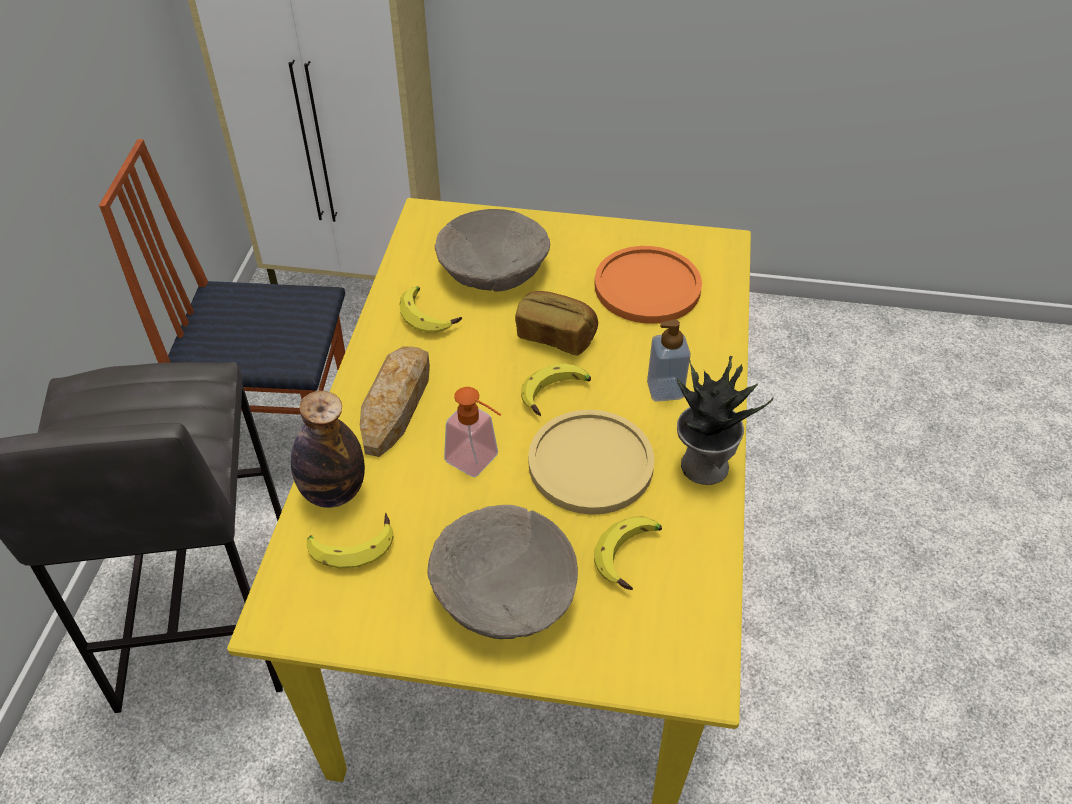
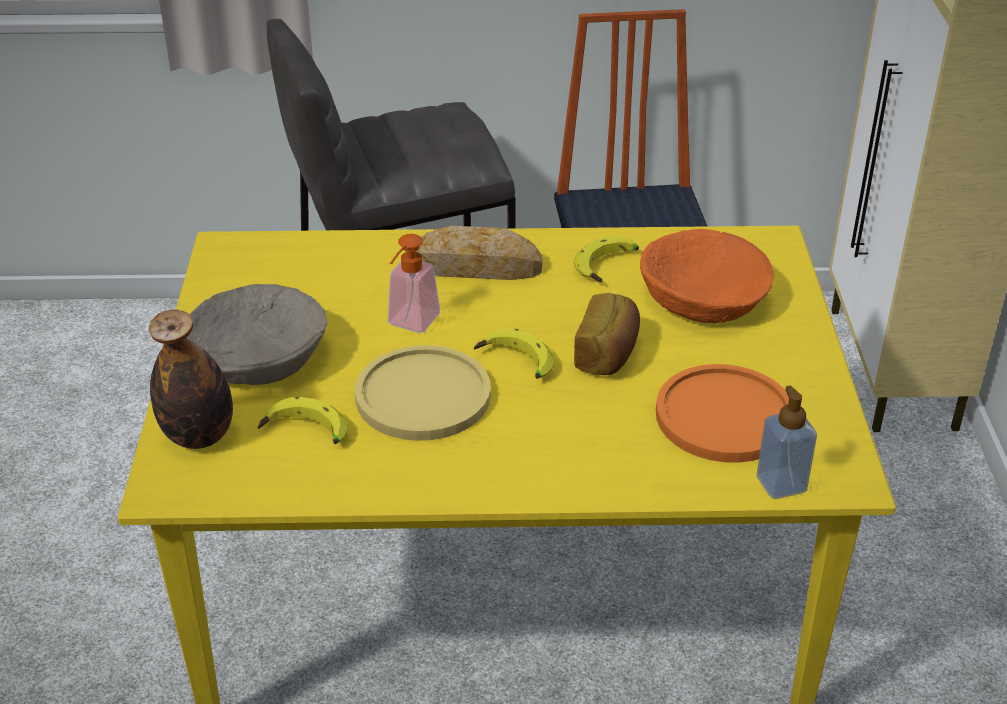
camera: 80 degrees right, 10 degrees down
bottle [291,391,365,508] -> bottle moved to [149,309,233,449]
banana [306,512,393,568] -> none
beige bowl [435,209,550,291] -> orange bowl [640,229,773,323]
soap dispenser [647,319,691,402] -> soap dispenser moved to [757,386,817,499]
potted plant [677,356,773,485] -> none

